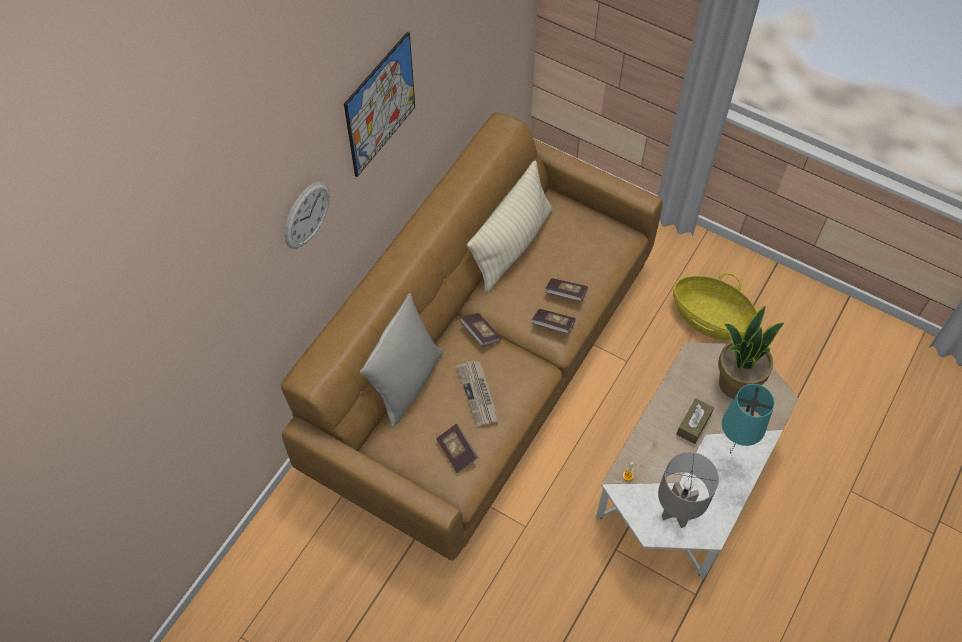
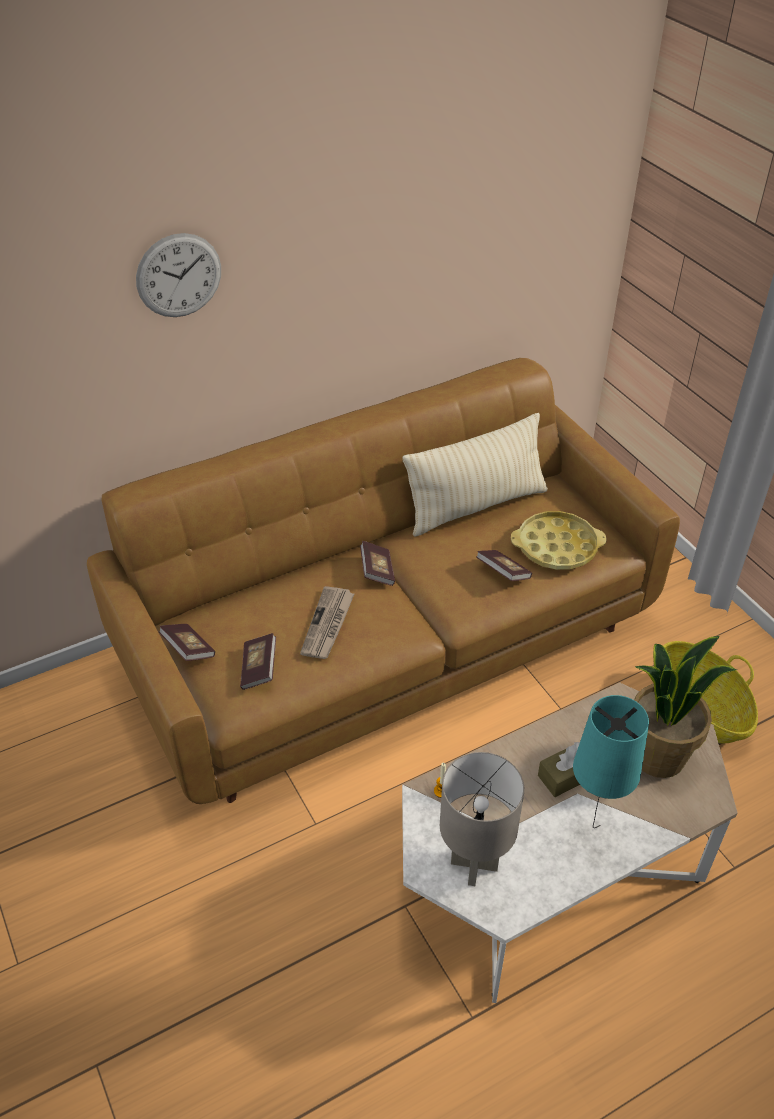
camera: 30 degrees right, 15 degrees down
picture [344,31,415,177] -> none
grey pillow [360,293,443,427] -> none
book [532,309,576,334] -> book moved to [159,624,215,661]
none -> yellow tray [511,511,607,570]

